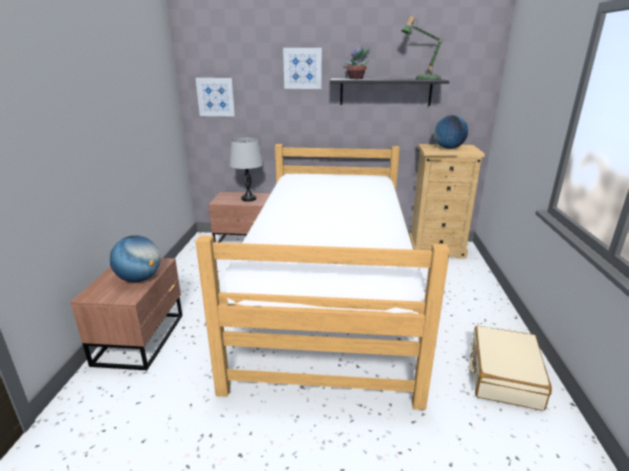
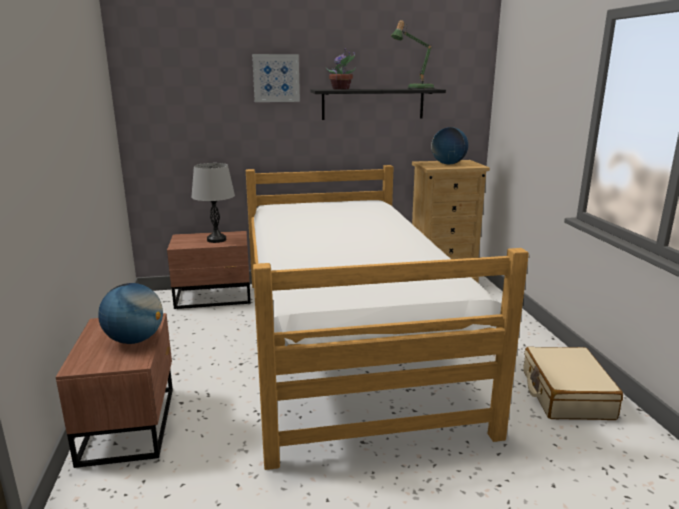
camera: 15 degrees left, 5 degrees down
picture [196,78,235,116] -> none

